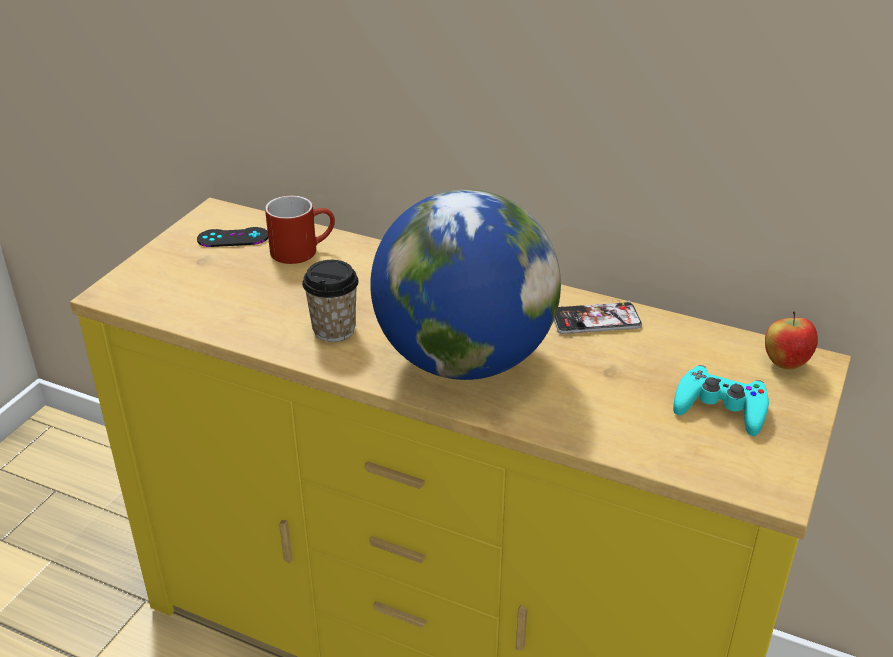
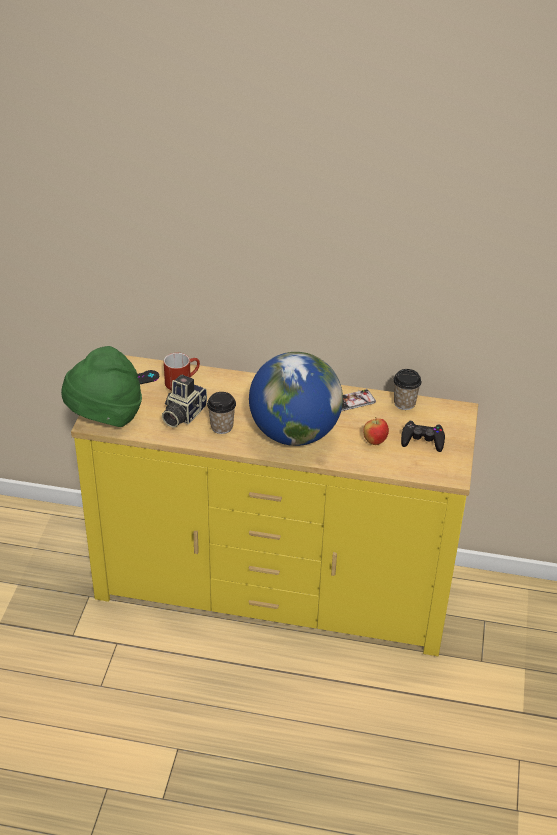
camera: 15 degrees left, 5 degrees up
turquoise game controller [673,365,769,436] -> black game controller [401,421,445,452]
apple [765,311,818,369] -> apple moved to [363,417,389,445]
none -> green hat [61,346,142,427]
none -> camera [162,374,207,428]
none -> cup [393,369,421,410]

